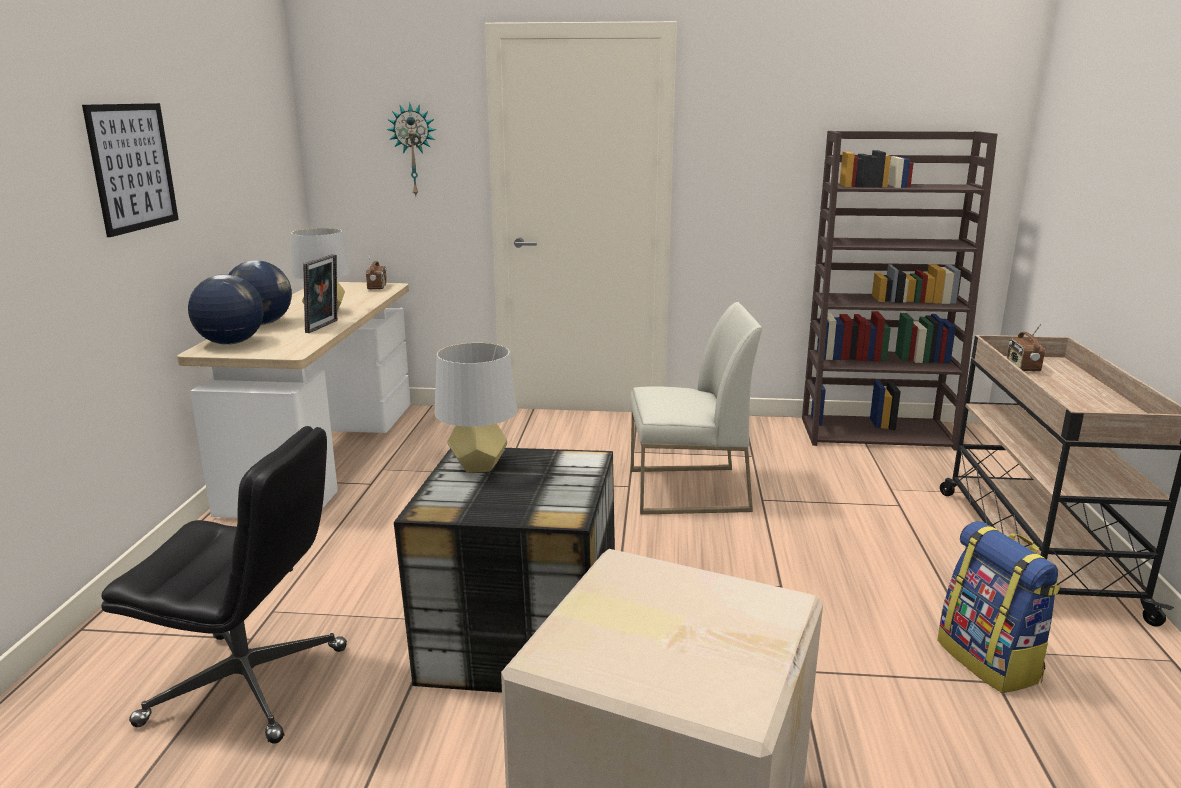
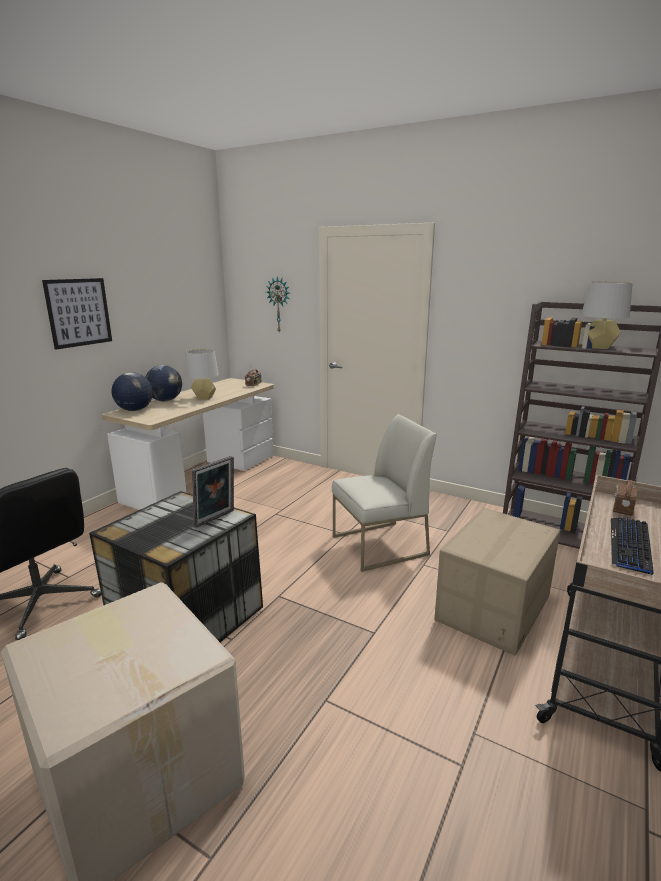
camera: 25 degrees right, 0 degrees up
picture frame [303,254,337,333] -> picture frame moved to [192,456,234,528]
grey table lamp [435,343,517,473] -> grey table lamp moved to [581,282,633,349]
white chair [630,302,762,515] -> white chair turned 45 degrees counterclockwise [332,414,436,572]
backpack [937,521,1060,693] -> none
none -> cardboard box [434,508,560,656]
none -> keyboard [611,517,654,575]

